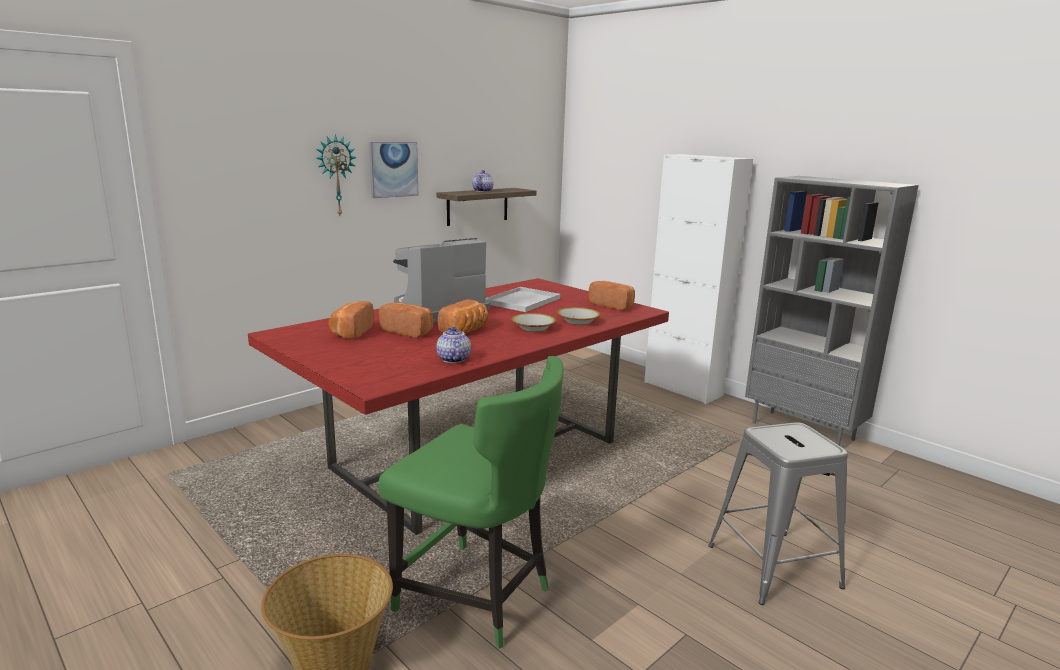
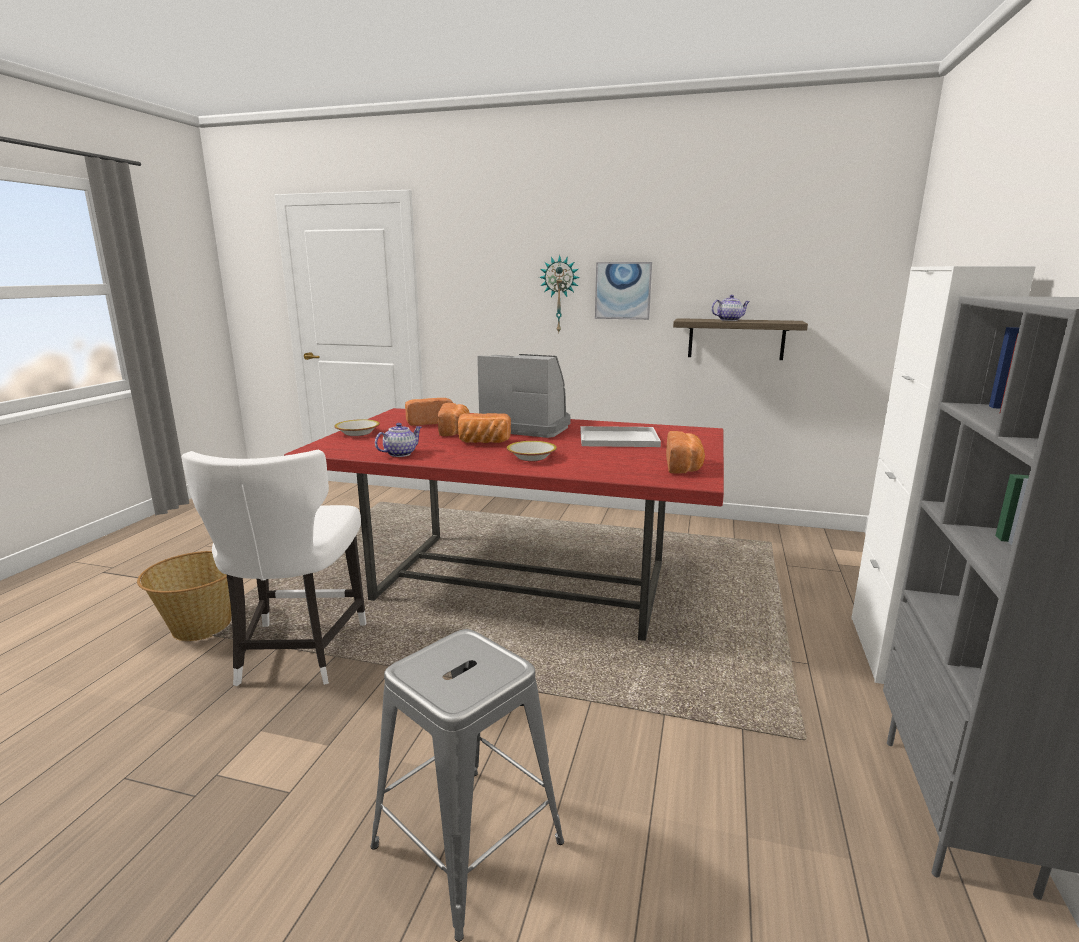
camera: 60 degrees right, 0 degrees up
green chair [378,356,564,649] -> white chair [182,450,367,686]
bowl [557,307,600,325] -> bowl moved to [334,419,380,436]

